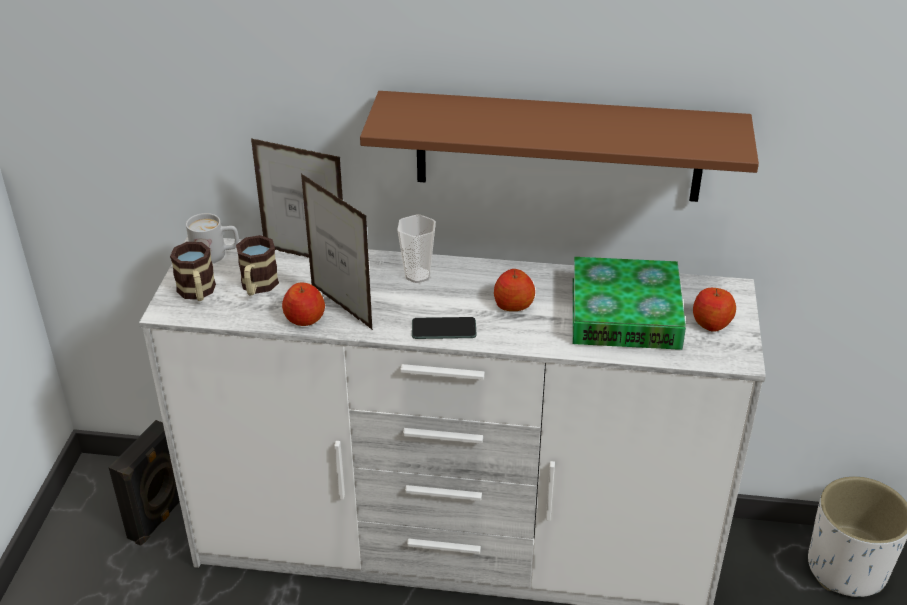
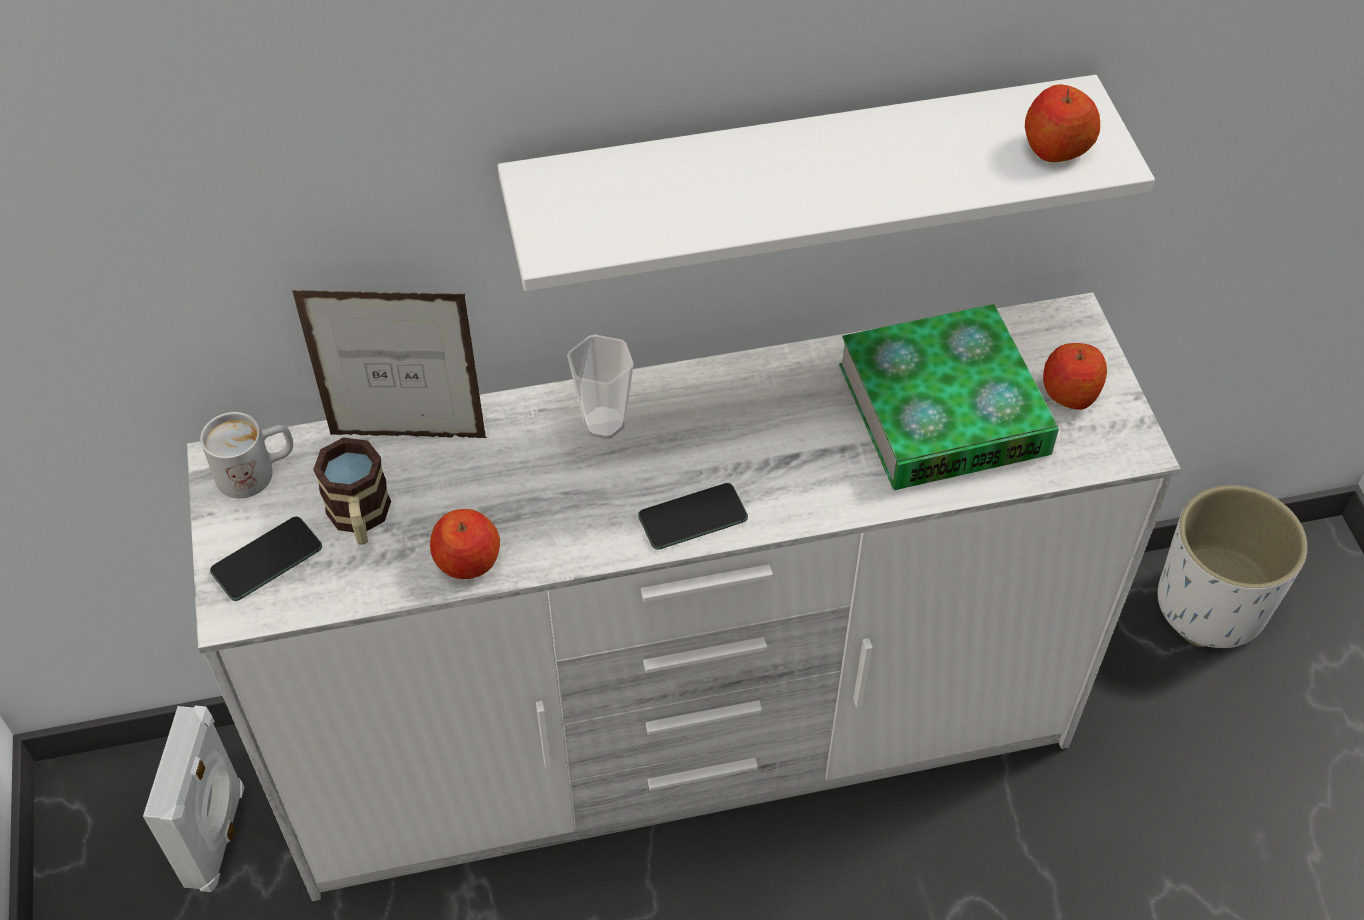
camera: 20 degrees left, 15 degrees up
black speaker [109,420,180,546] -> white speaker [143,706,245,892]
mug [170,242,216,301] -> phone [210,517,322,601]
picture frame [301,174,373,330] -> none
brown shelf [360,91,759,202] -> white shelf [498,75,1155,291]
apple [494,269,535,311] -> apple moved to [1025,85,1100,162]

